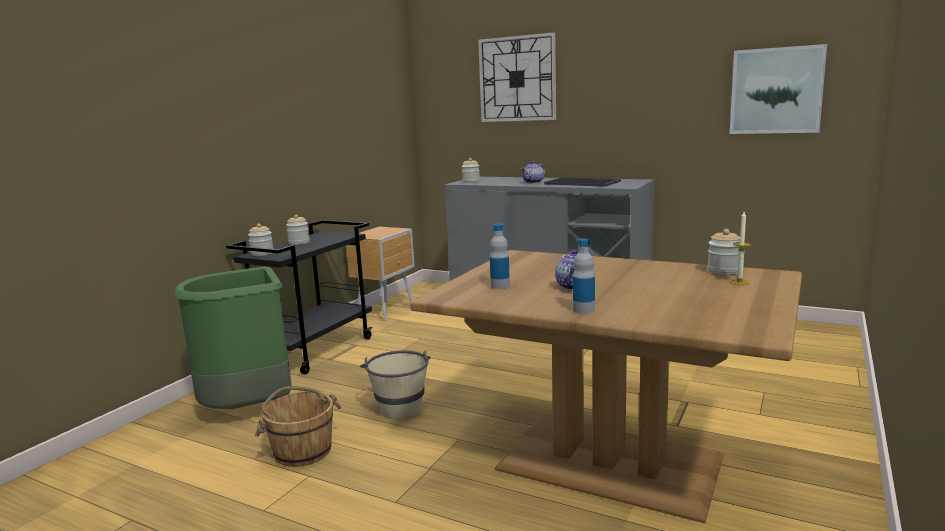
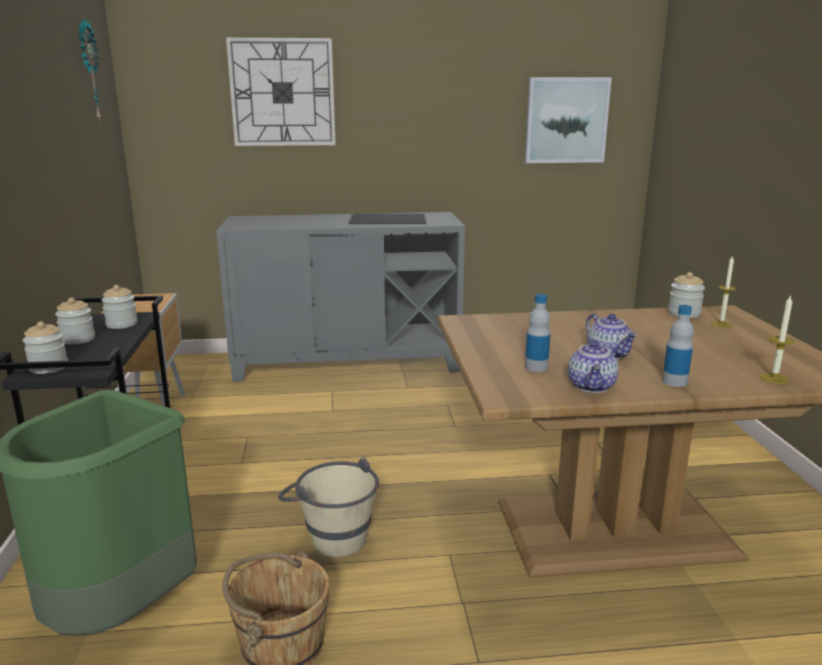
camera: 35 degrees left, 5 degrees up
jar [462,158,480,183] -> jar moved to [102,285,138,329]
teapot [521,161,545,183] -> teapot moved to [568,339,619,393]
none -> wall clock [78,19,102,121]
none -> candle [760,295,795,384]

